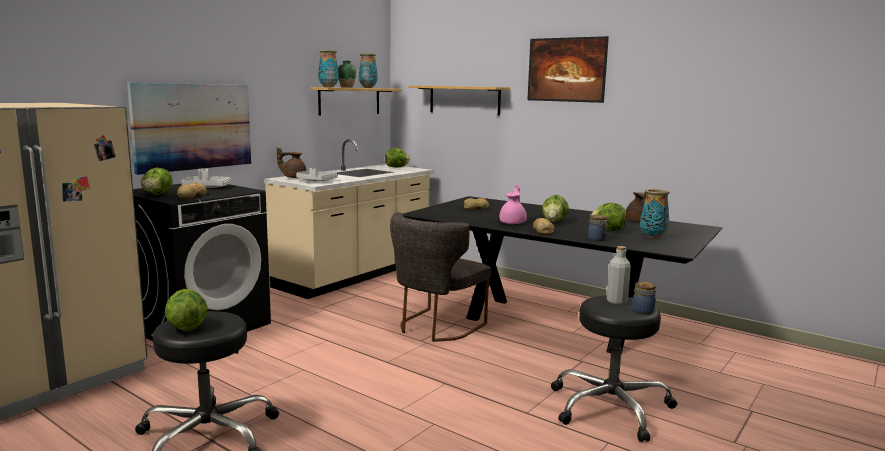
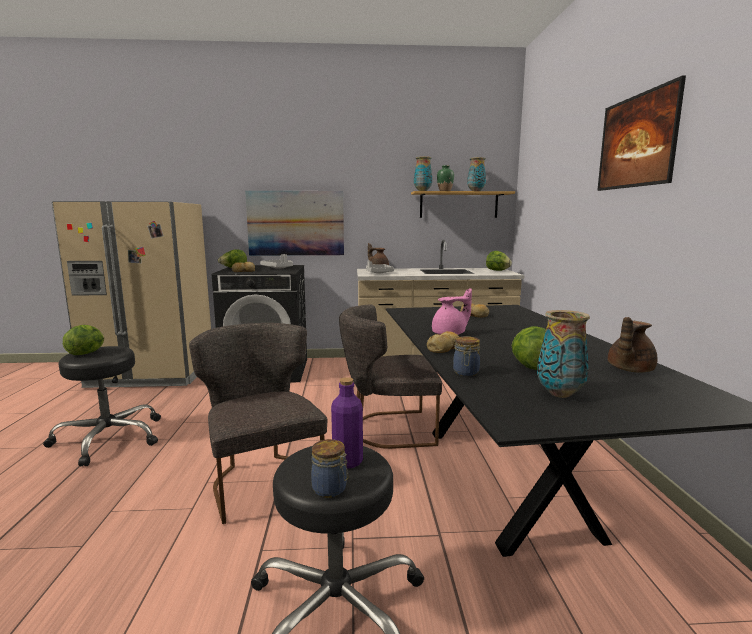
camera: 50 degrees right, 0 degrees up
shelf [409,85,510,116] -> none
lettuce [542,195,569,222] -> none
grey bottle [607,246,631,305] -> purple bottle [331,377,363,468]
none -> grey chair [189,323,328,524]

